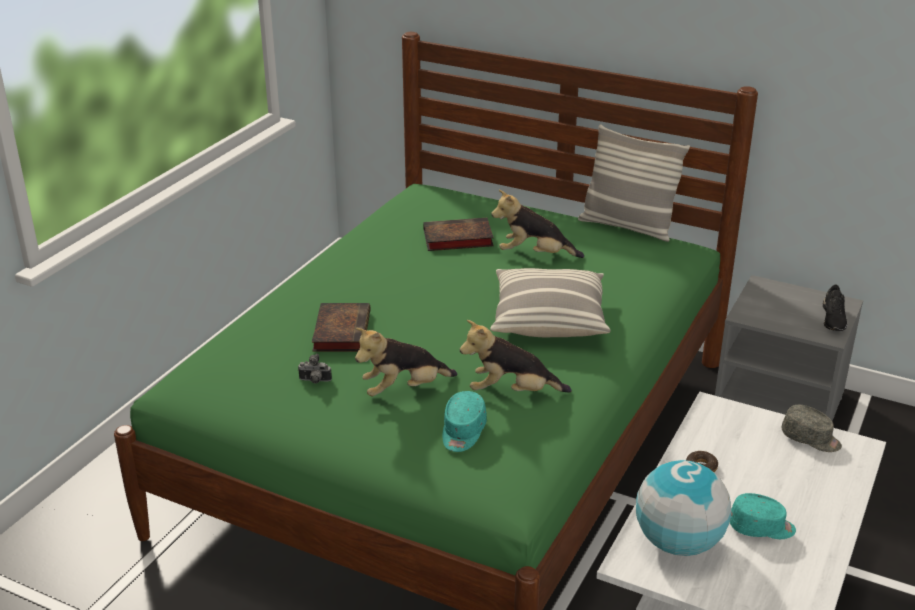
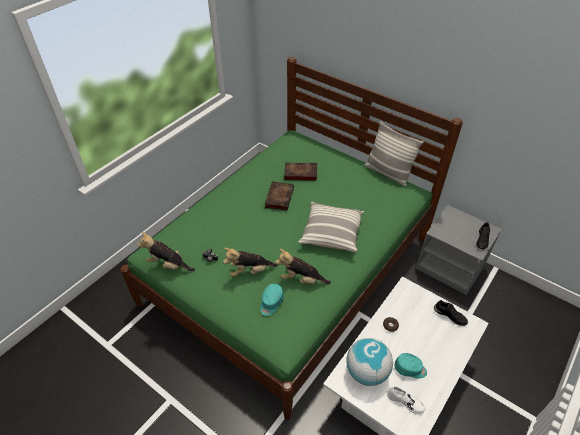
camera: 10 degrees right, 15 degrees up
book [312,303,370,352] -> book moved to [265,182,294,210]
plush toy [491,190,584,258] -> plush toy moved to [138,232,195,271]
grey cap [782,404,842,452] -> black shoe [434,300,468,326]
none -> white shoe [387,387,426,414]

